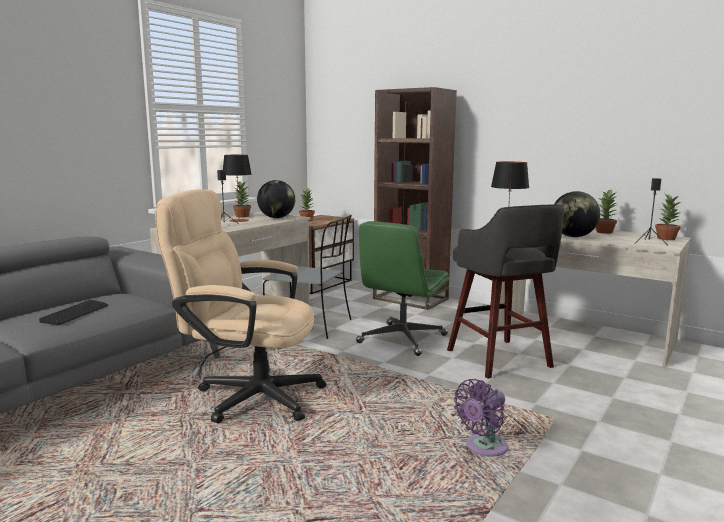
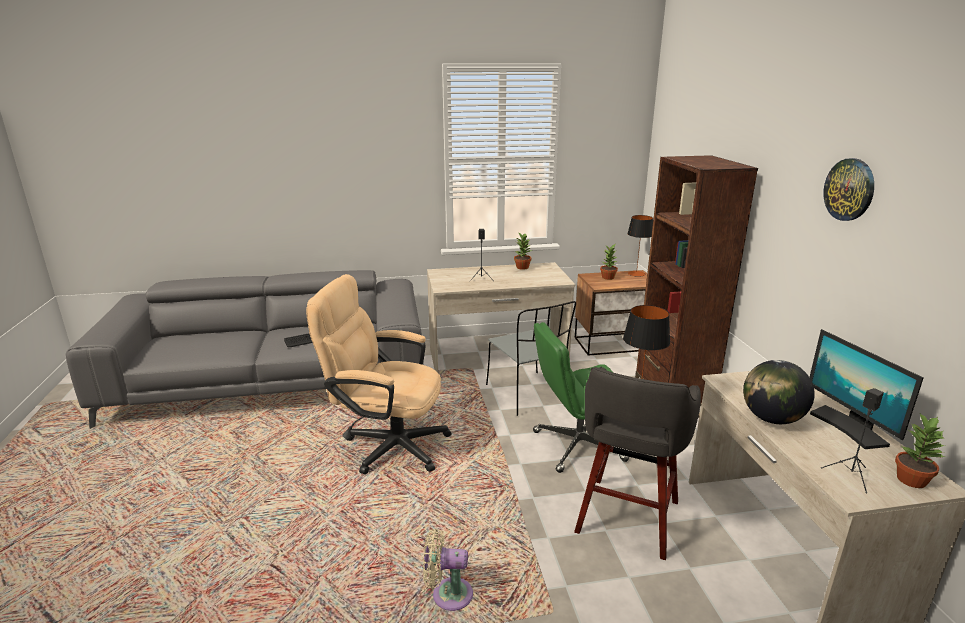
camera: 45 degrees right, 10 degrees up
beige office chair [155,189,326,423] -> beige office chair turned 45 degrees counterclockwise [306,274,452,475]
table lamp [223,155,252,222] -> table lamp moved to [627,215,653,277]
globe [257,180,295,218] -> none
purple fan [454,379,508,457] -> beige fan [423,529,473,611]
potted plant [596,189,619,234] -> monitor [810,329,923,449]
none -> wall clock [824,158,874,221]

